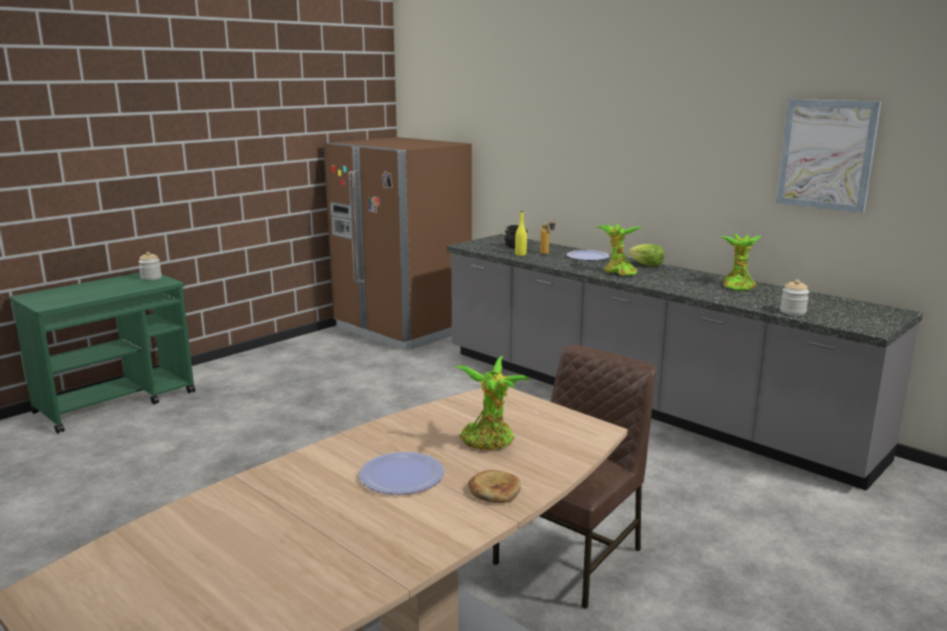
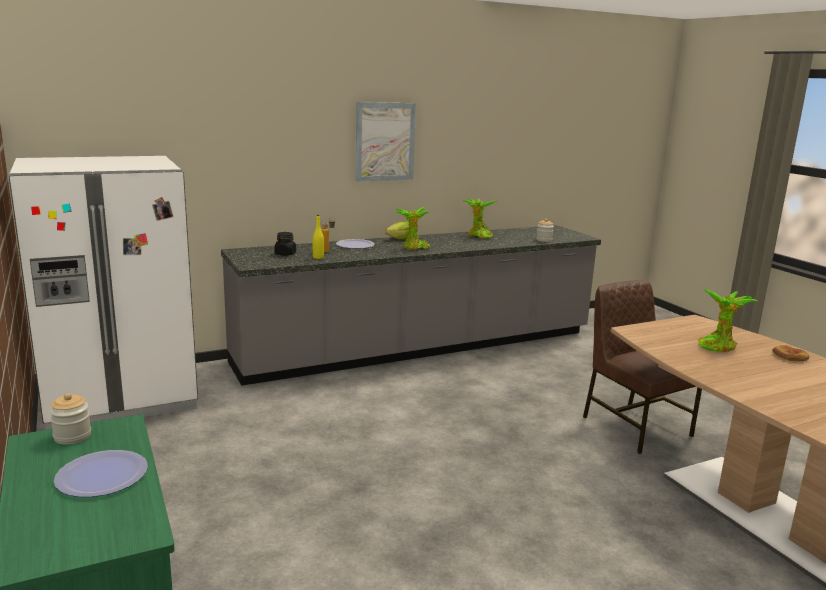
camera: 70 degrees left, 0 degrees up
brown fridge [323,137,472,350] -> white fridge [9,156,198,430]
plate [359,452,444,495] -> plate moved to [54,450,148,497]
picture [776,99,881,213] -> picture moved to [356,102,416,181]

